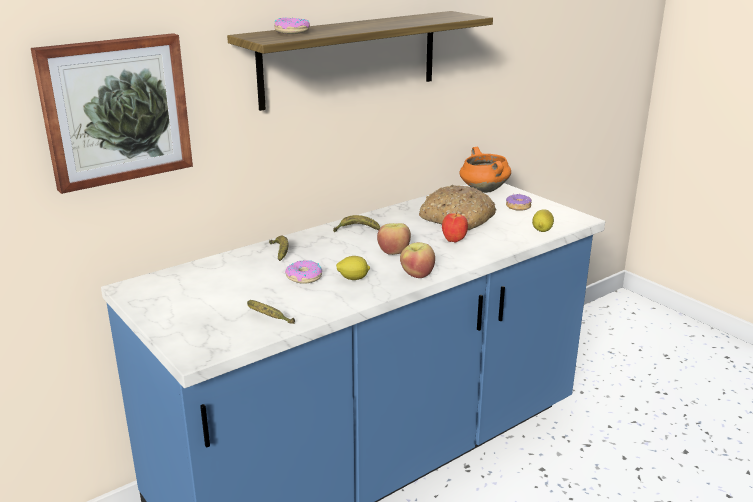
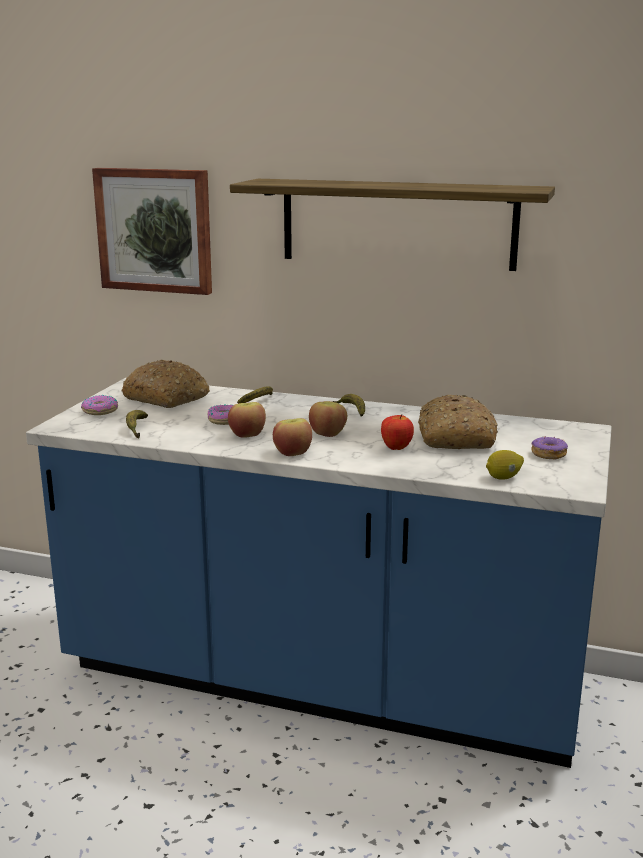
camera: 55 degrees right, 5 degrees down
donut [274,18,310,34] -> donut moved to [81,395,118,415]
lemon [336,256,370,280] -> apple [228,402,266,438]
orange cooking pot [459,147,511,193] -> none
none -> bread [121,360,210,408]

